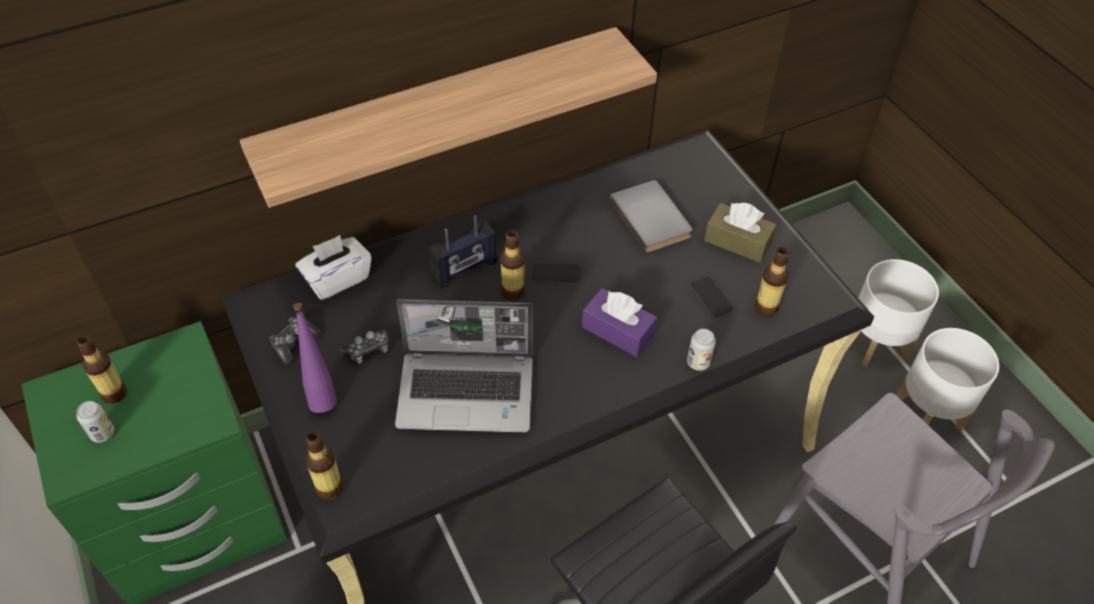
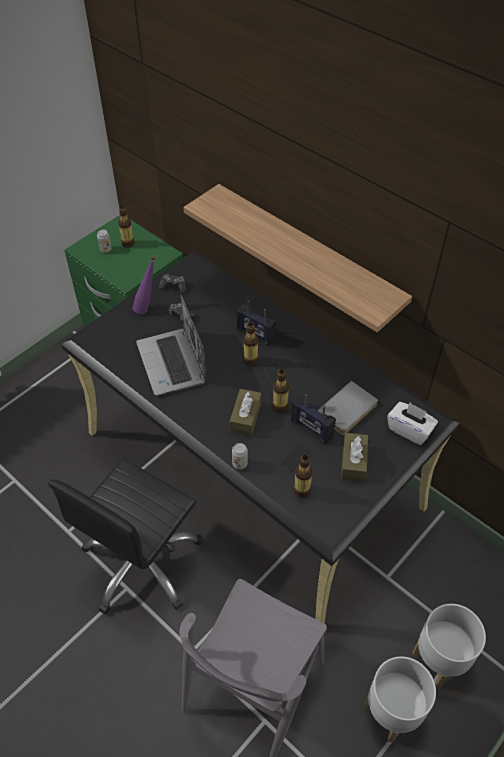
camera: 70 degrees right, 0 degrees up
white tissue box [295,235,372,300] -> white tissue box moved to [387,402,438,445]
bottle [305,431,343,500] -> bottle moved to [272,369,289,413]
purple tissue box [582,288,657,357] -> brown tissue box [230,389,261,436]
none -> radio [291,394,336,444]

